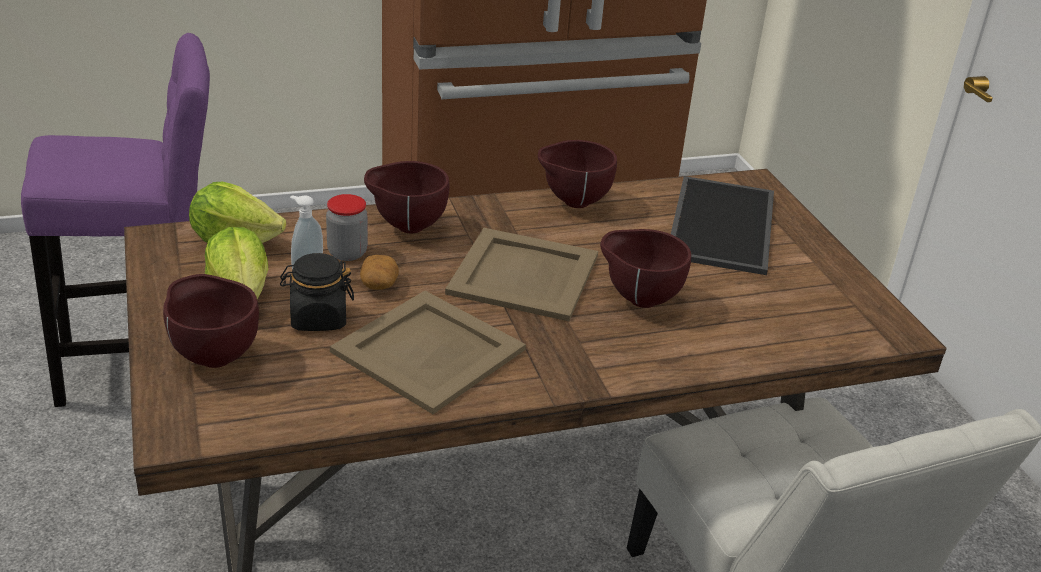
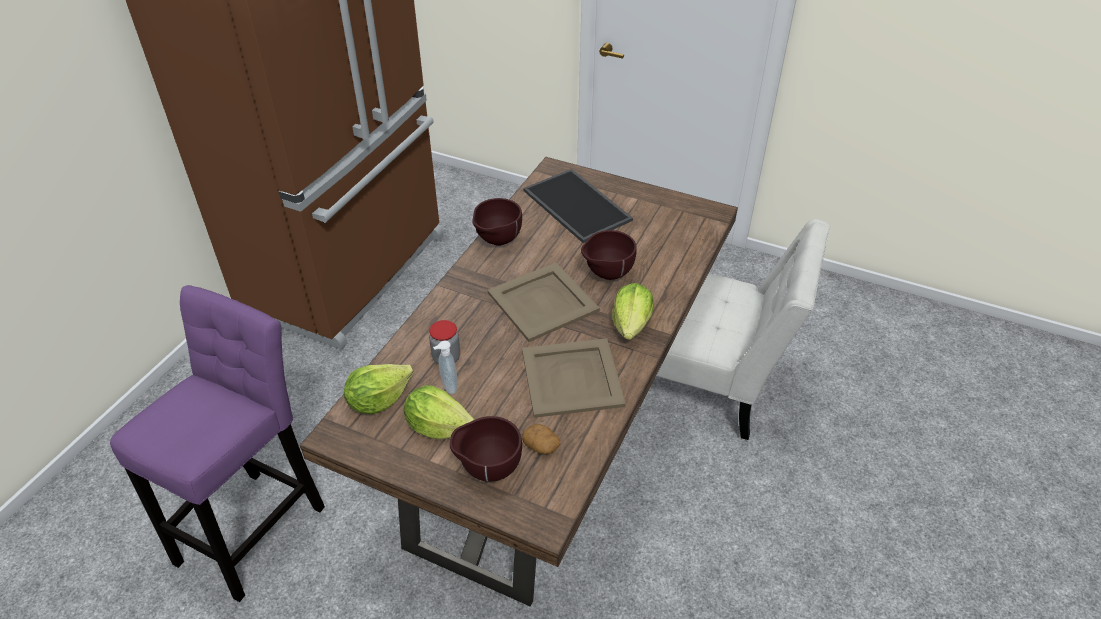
camera: 45 degrees left, 10 degrees up
black jar [280,253,354,331] -> none
potato [360,255,399,290] -> potato moved to [522,424,560,455]
brown bowl [364,161,450,234] -> none
none -> lettuce [612,283,654,340]

